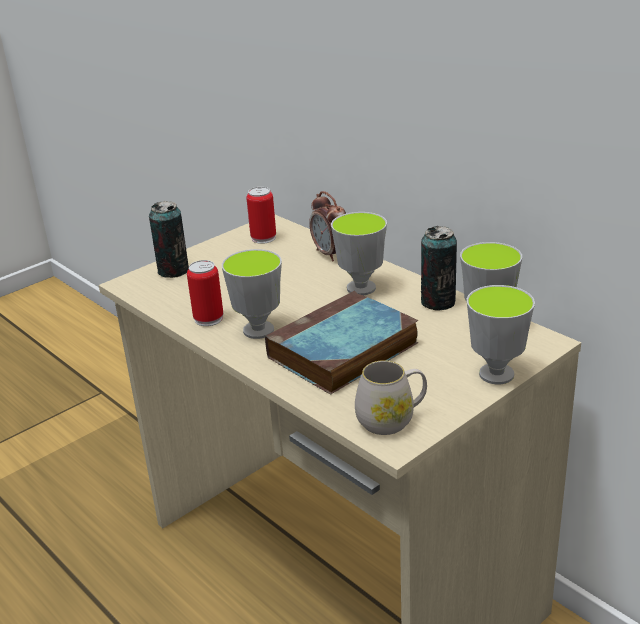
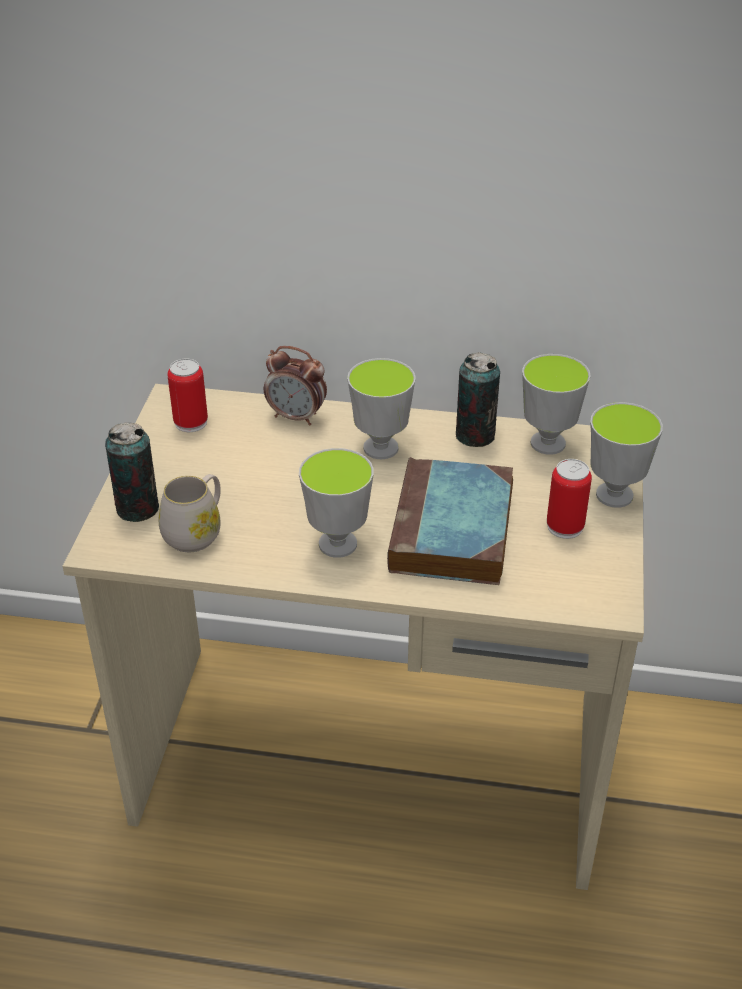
camera: 40 degrees left, 10 degrees up
can [187,260,223,326] -> can moved to [547,459,592,539]
white mug [355,360,427,435] -> white mug moved to [159,474,221,552]

